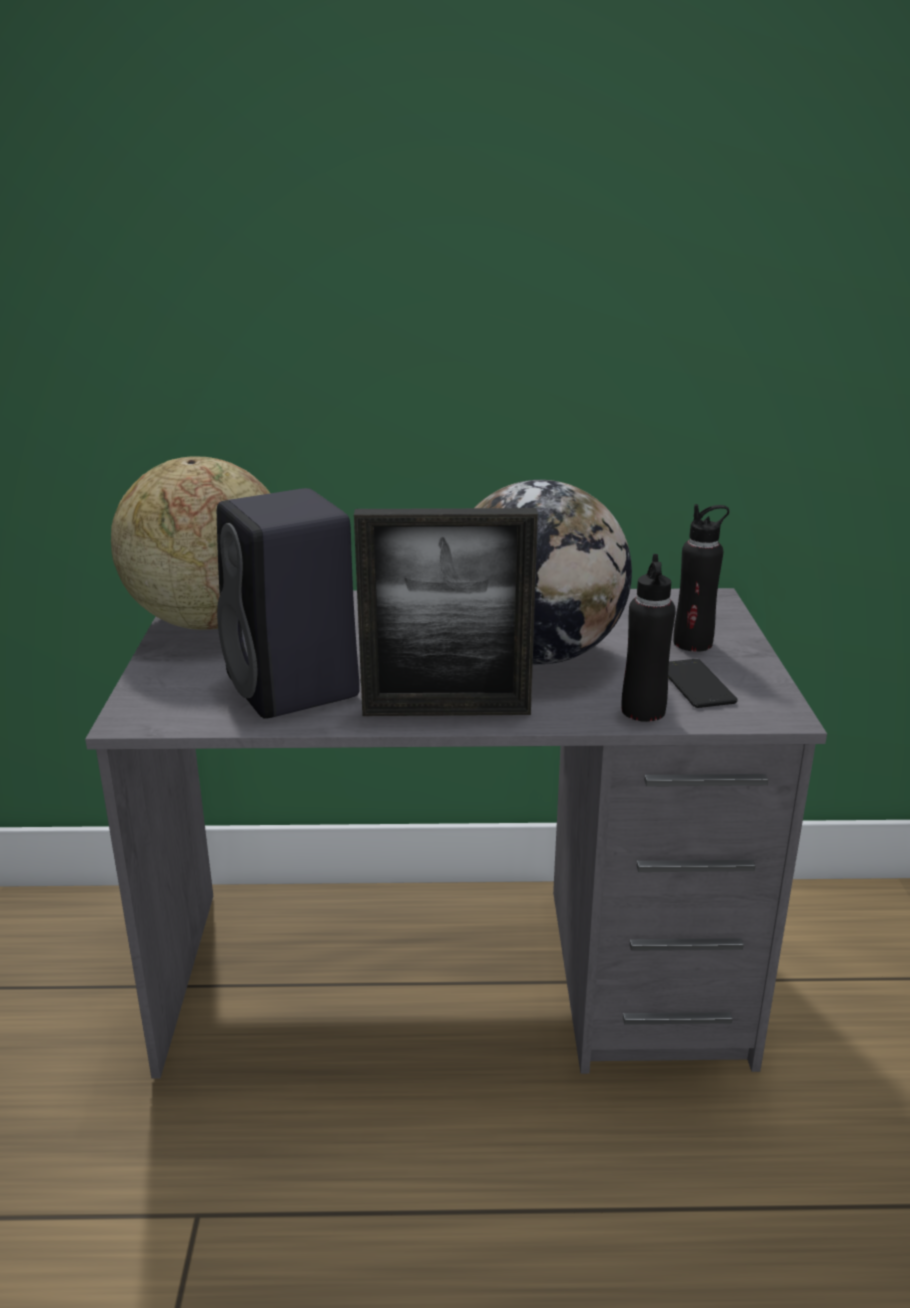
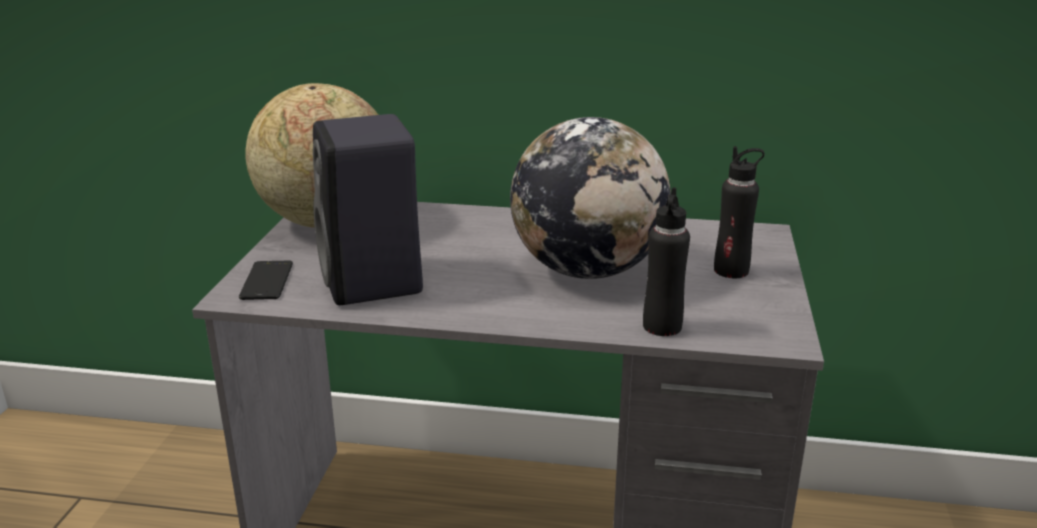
camera: 10 degrees right, 0 degrees up
picture frame [354,508,538,716] -> none
phone [668,659,737,708] -> phone moved to [239,261,293,300]

